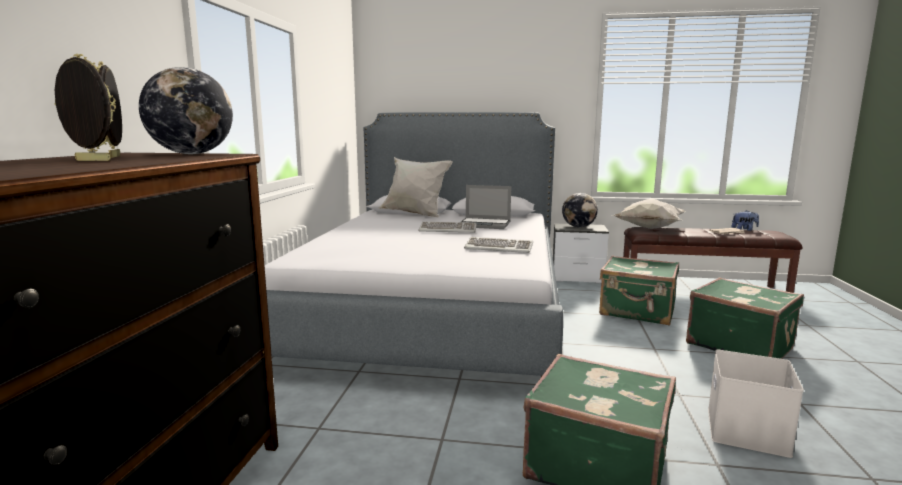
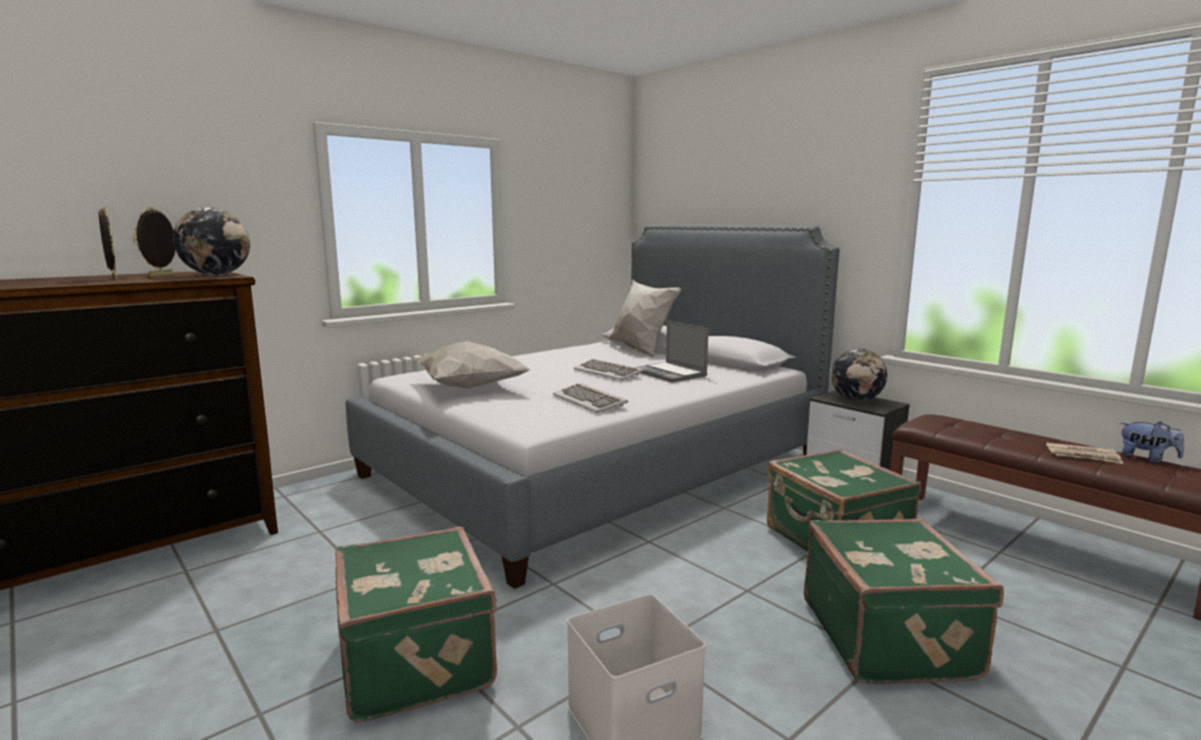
camera: 40 degrees right, 0 degrees up
white pillow [612,198,686,229] -> white pillow moved to [415,341,530,389]

